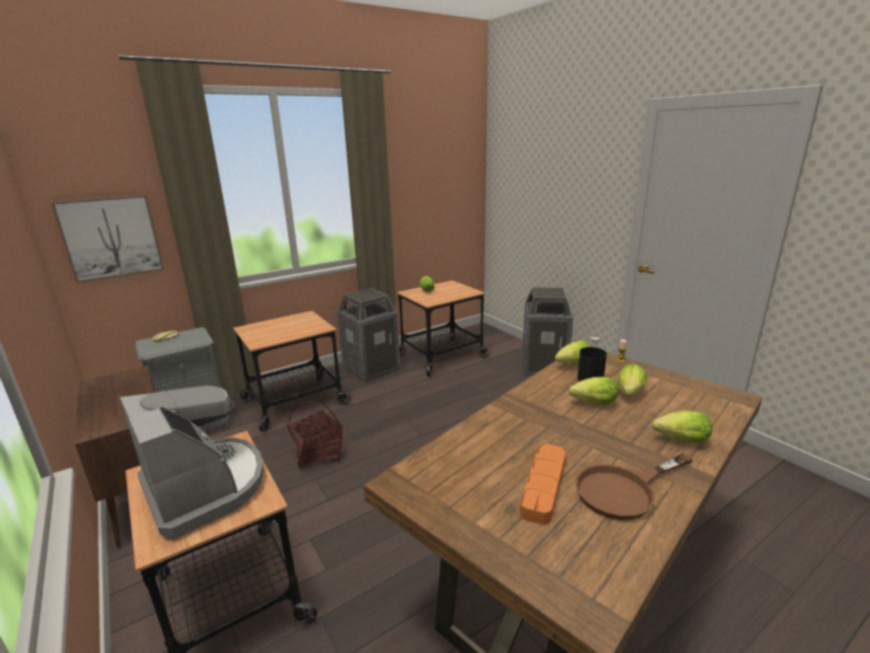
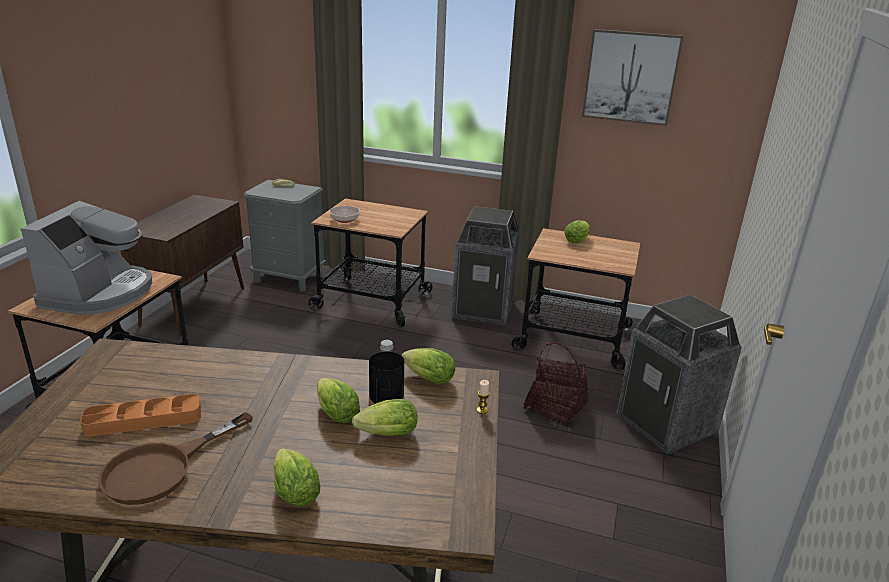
camera: 50 degrees right, 5 degrees up
picture [51,195,164,283] -> picture moved to [582,29,683,126]
basket [287,401,342,469] -> basket moved to [524,342,588,427]
brown frying pan [575,453,693,520] -> brown frying pan turned 75 degrees counterclockwise [98,412,253,505]
none -> bowl [329,206,360,223]

